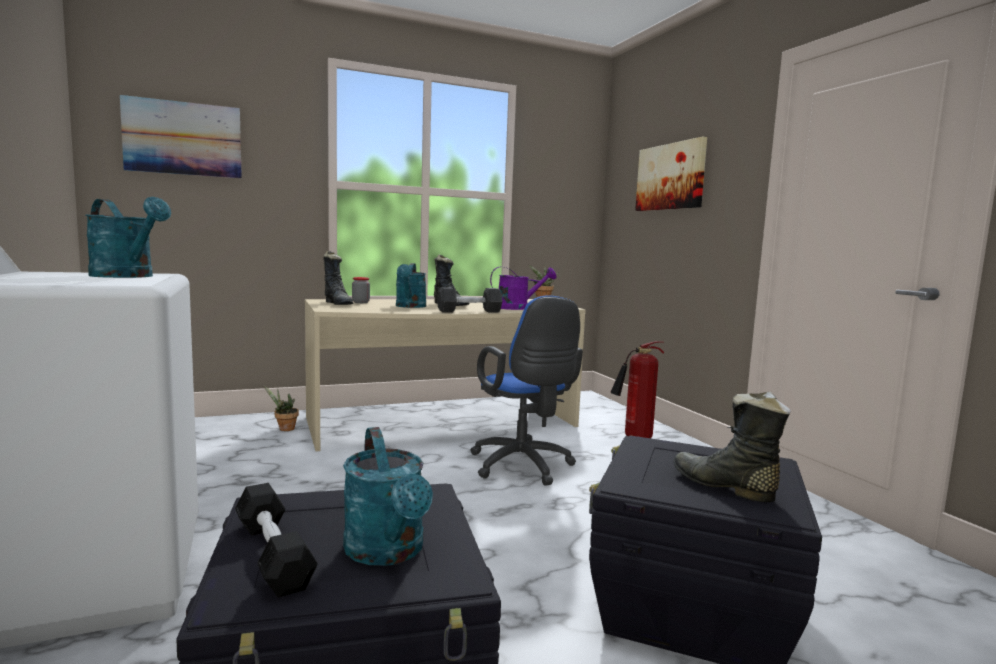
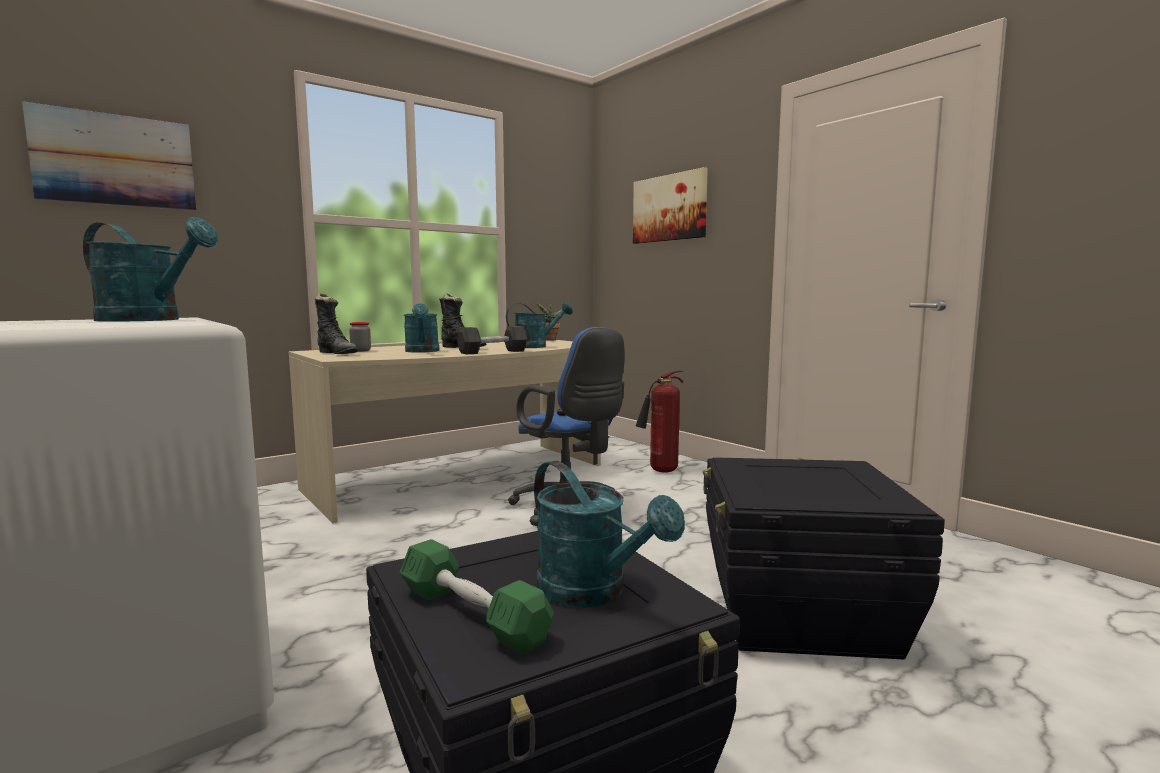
camera: 15 degrees left, 0 degrees up
black dumbbell [235,483,318,598] -> green dumbbell [400,539,554,655]
potted plant [264,386,299,431] -> none
purple watering can [490,267,556,310] -> turquoise watering can [506,302,573,348]
black boot [673,391,791,502] -> none

